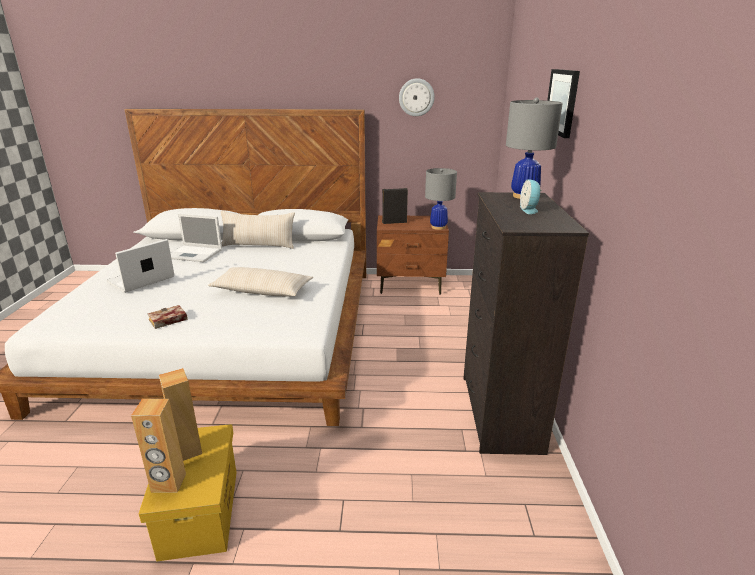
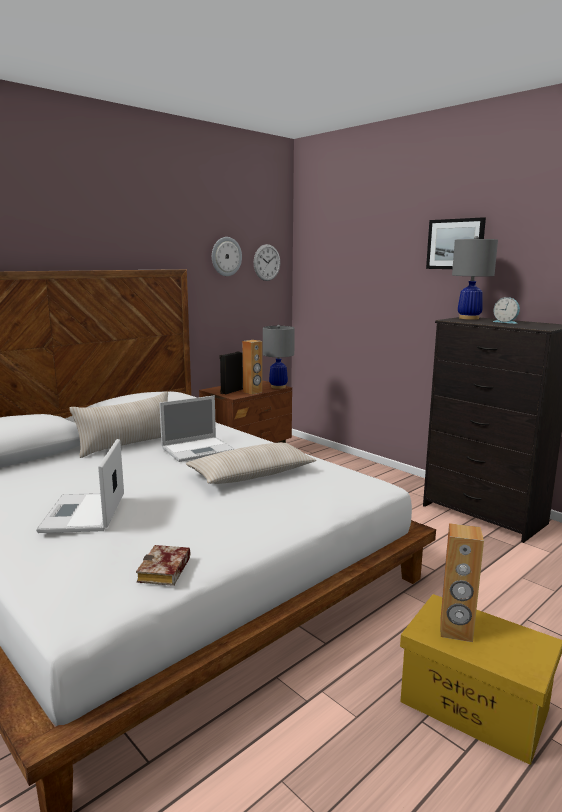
camera: 45 degrees left, 10 degrees down
brown speaker [131,399,186,493] -> brown speaker moved to [242,340,262,395]
book [147,305,187,329] -> book moved to [136,545,190,586]
laptop [170,214,222,262] -> laptop moved to [159,395,234,462]
none -> wall clock [254,244,280,281]

